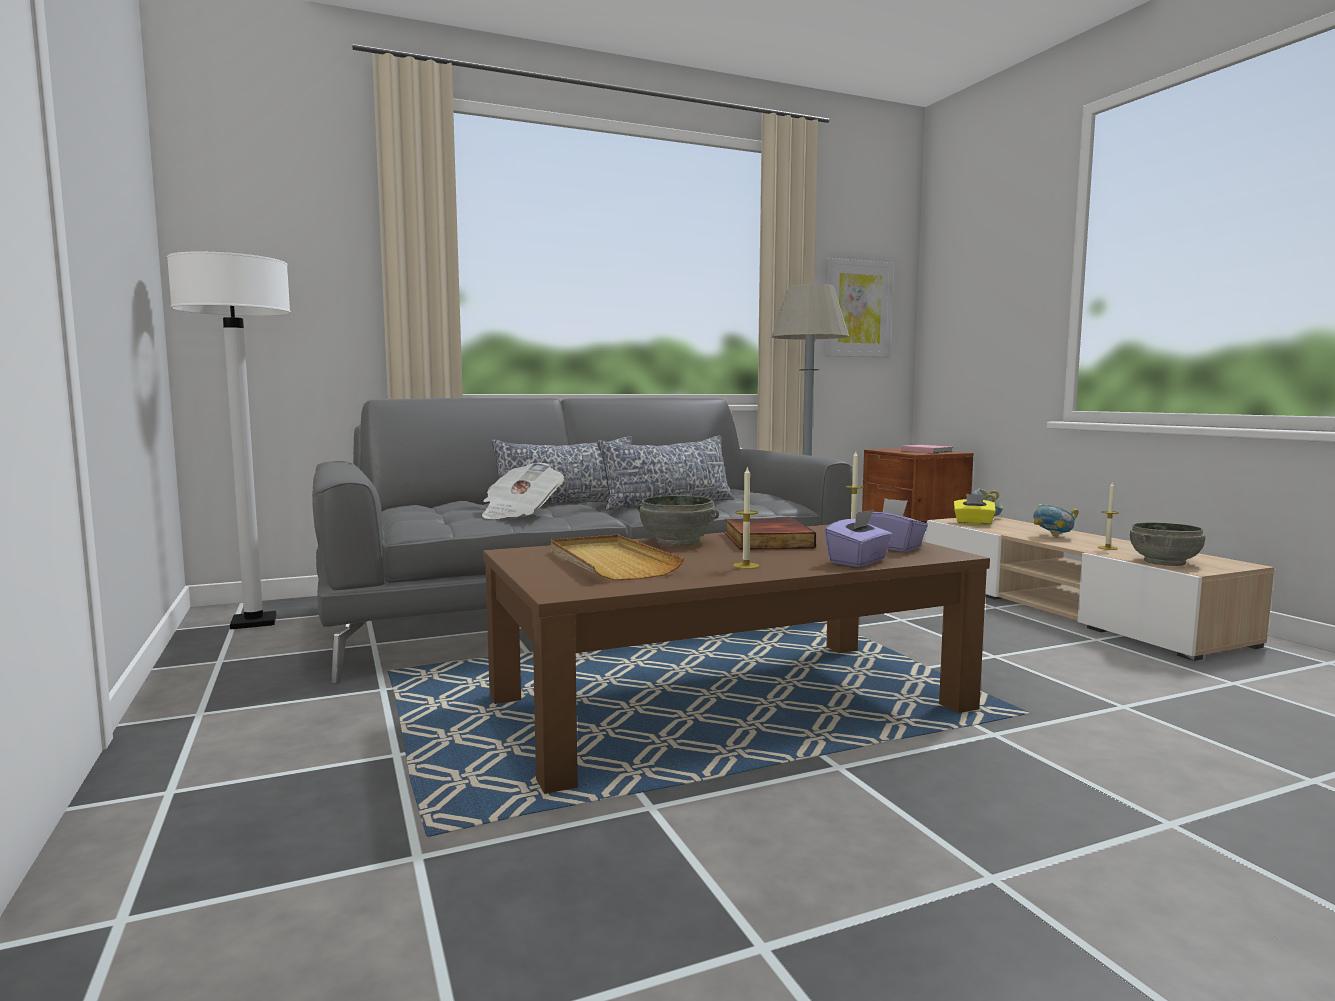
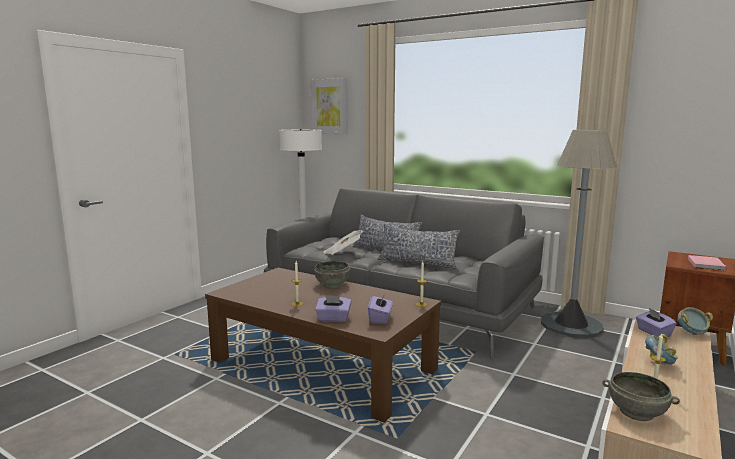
camera: 55 degrees right, 5 degrees up
beige tray [551,535,684,580] -> none
book [725,518,816,550] -> none
picture [824,258,893,357] -> picture moved to [310,78,348,134]
yellow tissue box [954,494,996,525] -> purple tissue box [636,308,677,338]

